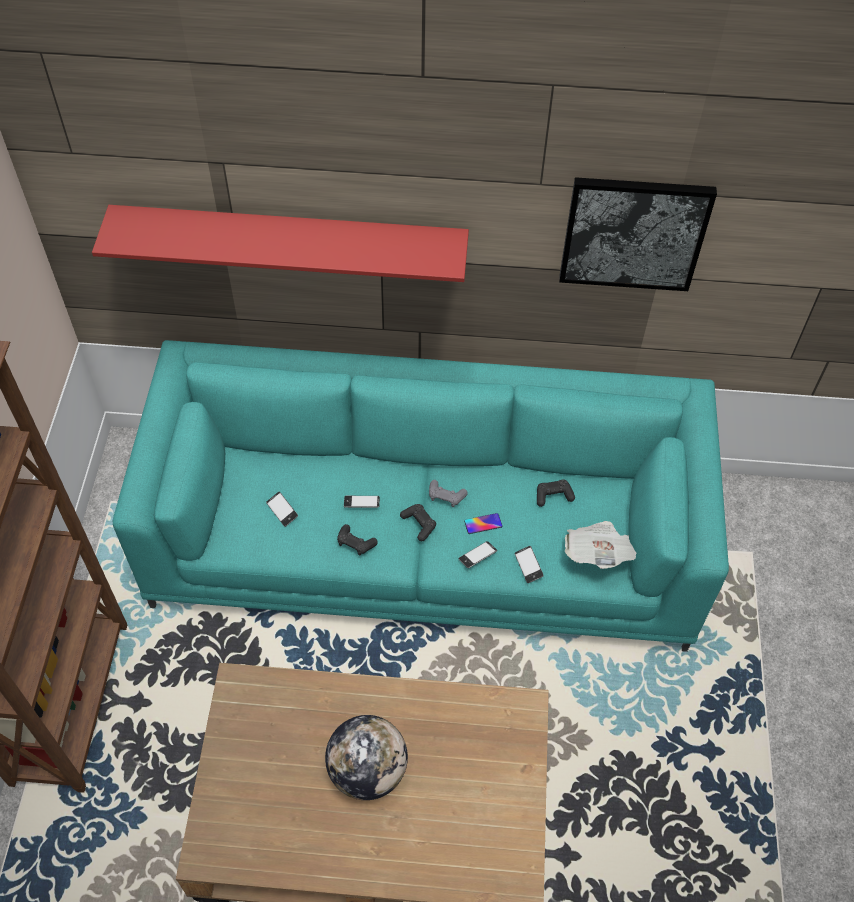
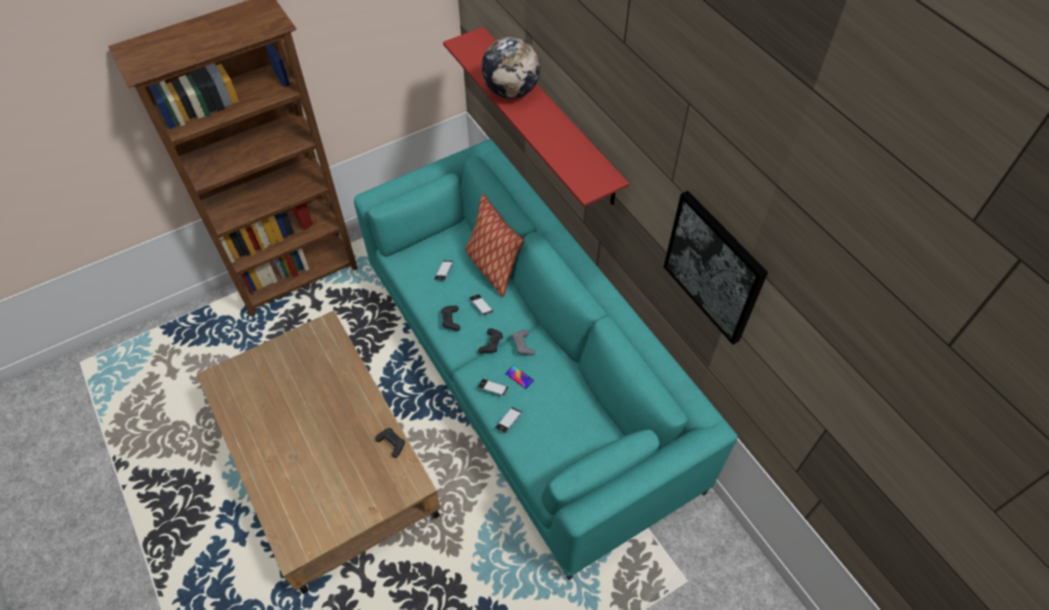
camera: 55 degrees right, 0 degrees up
globe [325,715,408,800] -> globe moved to [482,37,541,99]
black game controller [537,479,575,507] -> black game controller moved to [375,428,405,458]
newspaper [565,521,637,569] -> none
none -> pillow [465,194,524,297]

